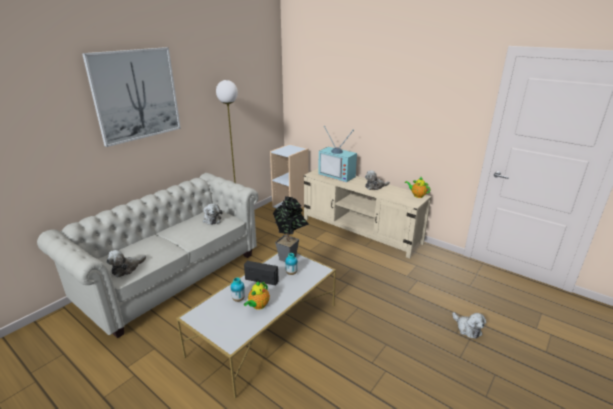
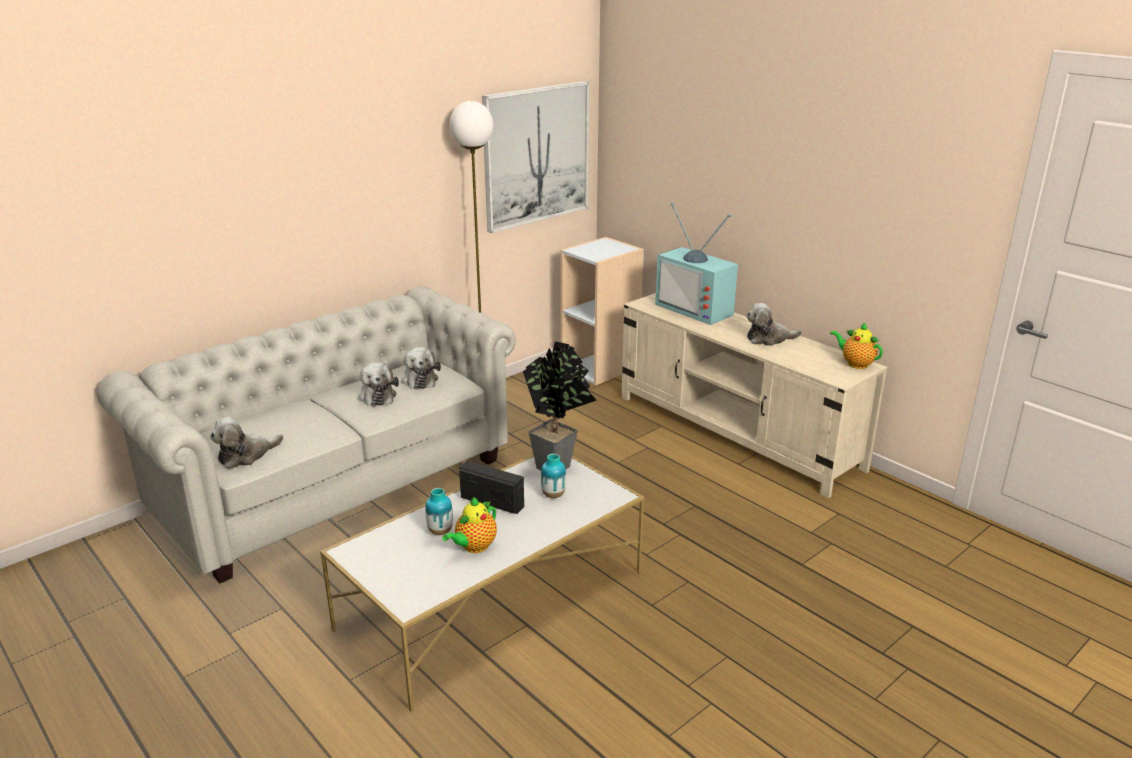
camera: 10 degrees right, 0 degrees up
picture [82,47,181,147] -> picture moved to [482,81,589,233]
plush toy [453,312,486,339] -> plush toy moved to [358,362,399,406]

